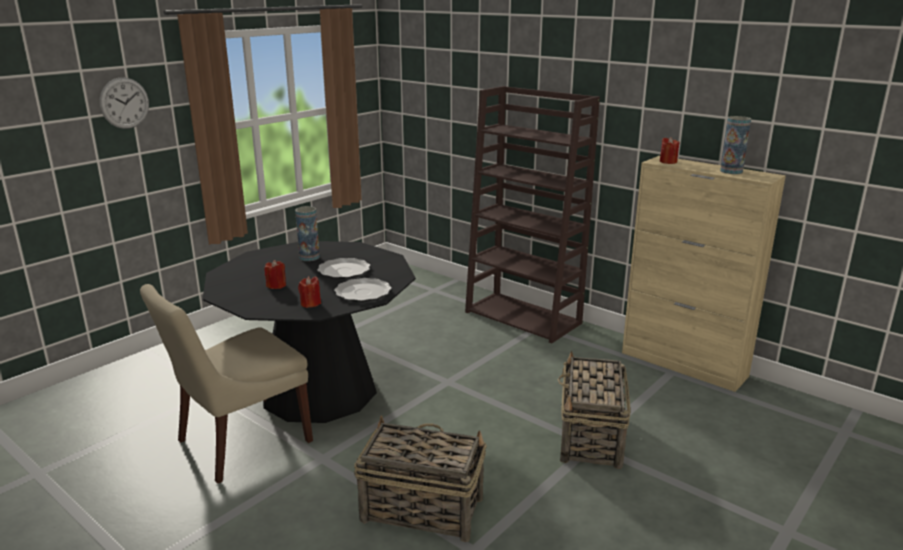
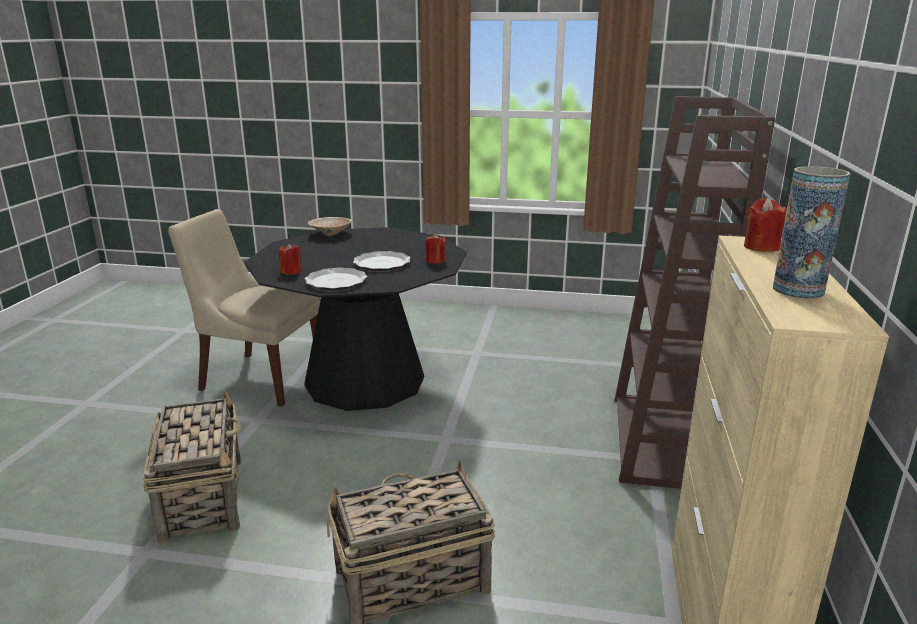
camera: 60 degrees right, 0 degrees up
wall clock [99,77,149,129] -> none
red candle [264,260,286,289] -> red candle moved to [425,234,445,264]
vase [295,206,320,261] -> none
none -> beige bowl [308,217,352,236]

